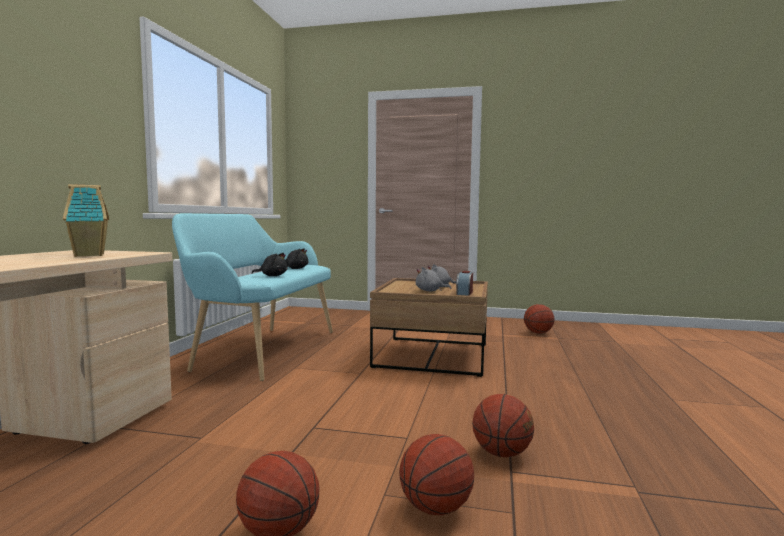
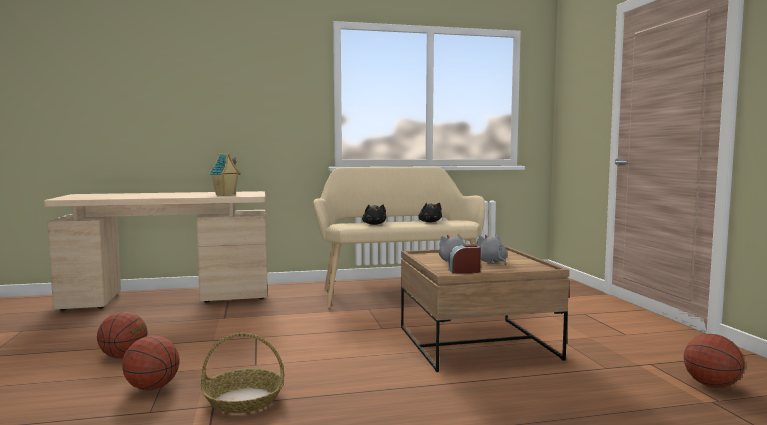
camera: 65 degrees right, 0 degrees up
turquoise bench [172,213,333,381] -> beige bench [313,167,485,308]
basketball [472,394,534,457] -> basket [201,333,284,413]

